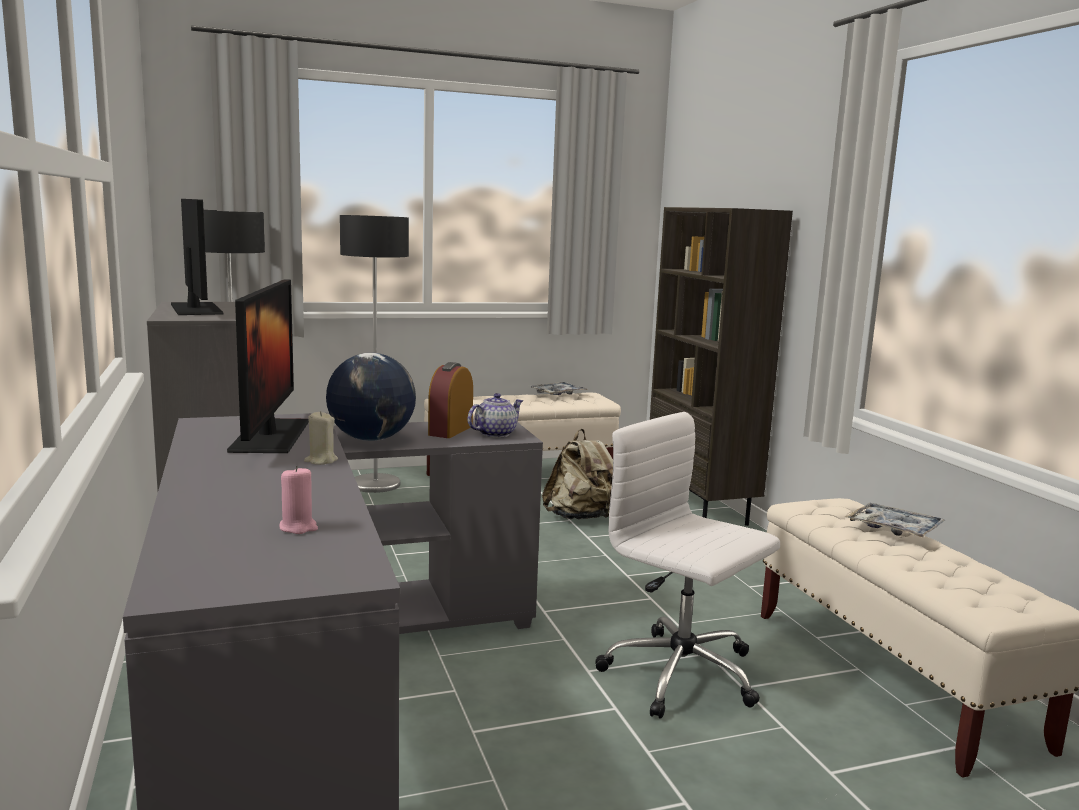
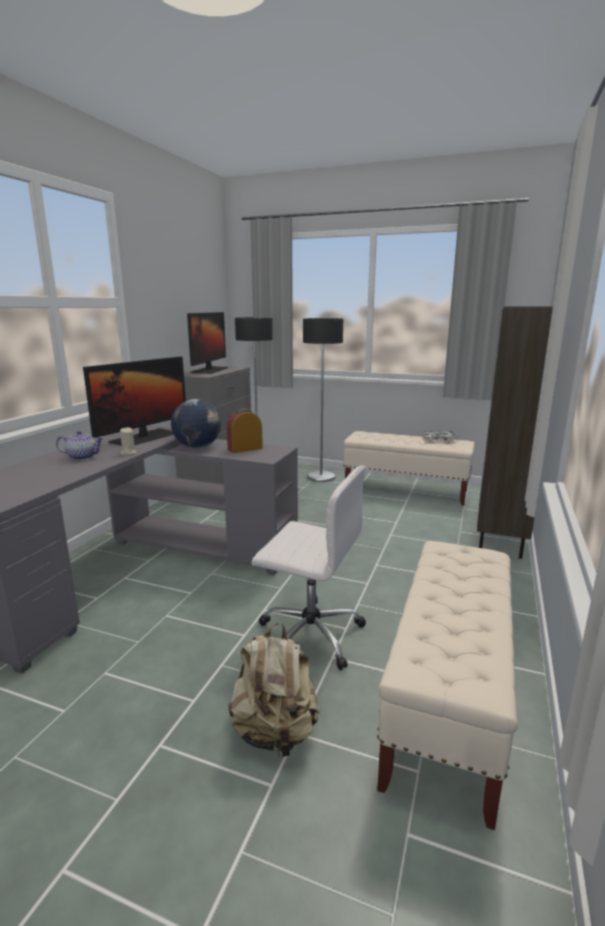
camera: 40 degrees right, 5 degrees up
pink candle [279,466,318,534] -> none
teapot [467,393,523,438] -> teapot moved to [56,431,104,460]
beige backpack [542,429,613,519] -> beige backpack moved to [228,623,320,757]
white office chair [595,412,780,719] -> white office chair turned 120 degrees clockwise [251,465,366,670]
tray [845,503,945,538] -> none

